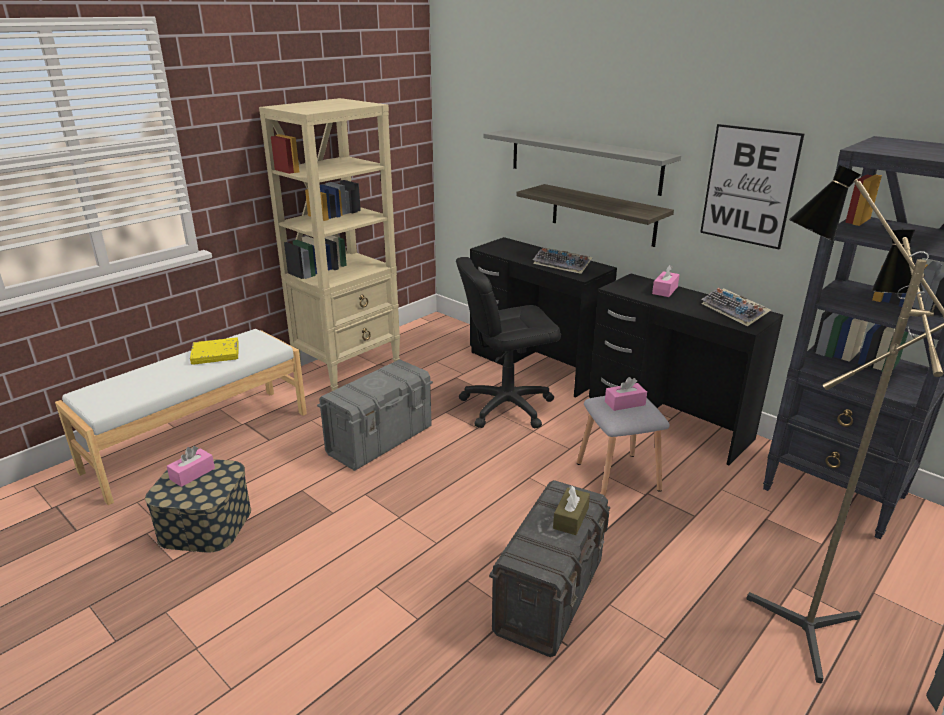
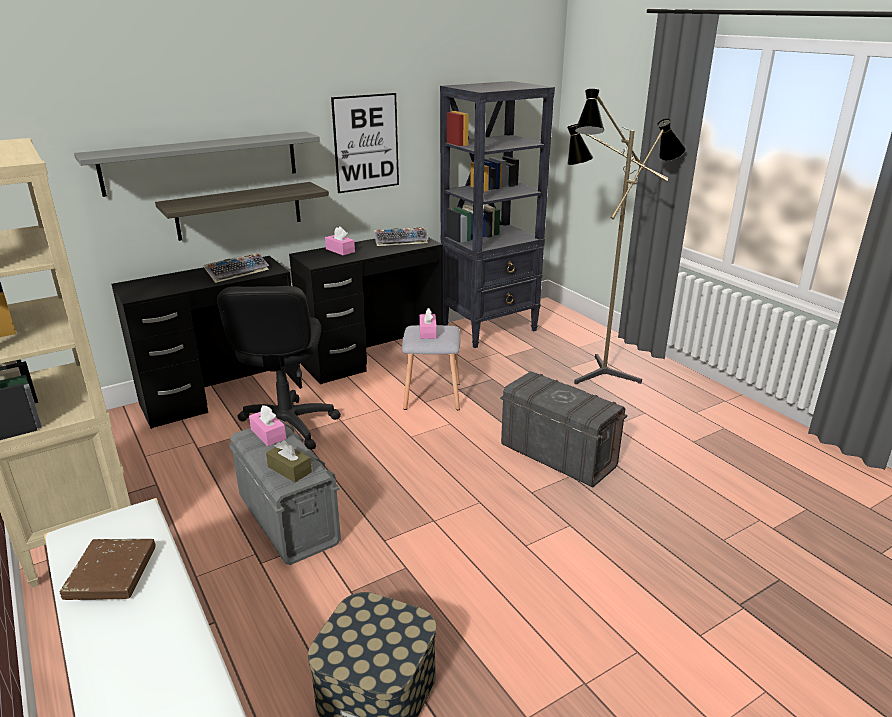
camera: 75 degrees left, 0 degrees up
pink tissue box [167,446,215,487] -> pink tissue box moved to [249,405,286,446]
yellow book [190,338,239,365] -> brown book [60,539,156,600]
brown tissue box [553,486,590,535] -> brown tissue box moved to [266,440,312,482]

